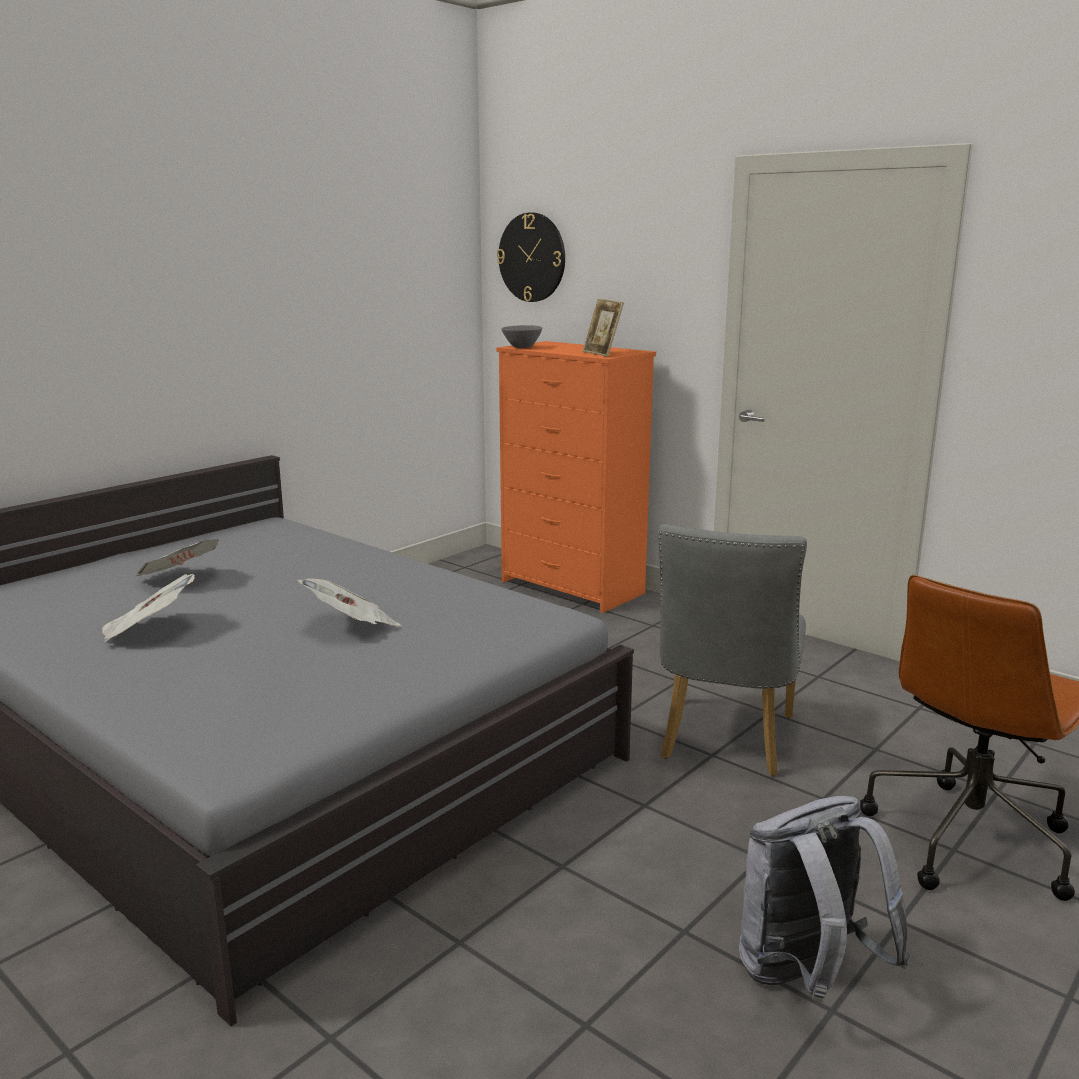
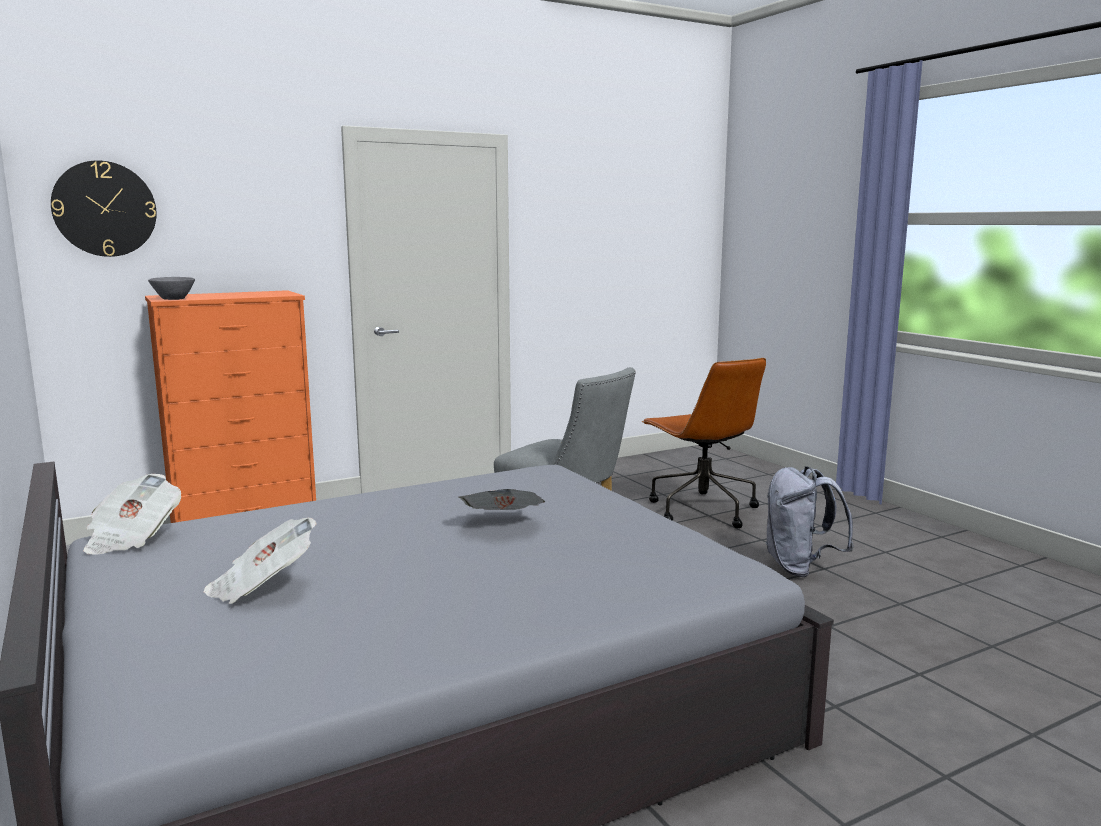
camera: 70 degrees left, 5 degrees down
newspaper [102,574,195,642] -> newspaper moved to [84,474,181,555]
picture frame [583,298,624,357] -> none

